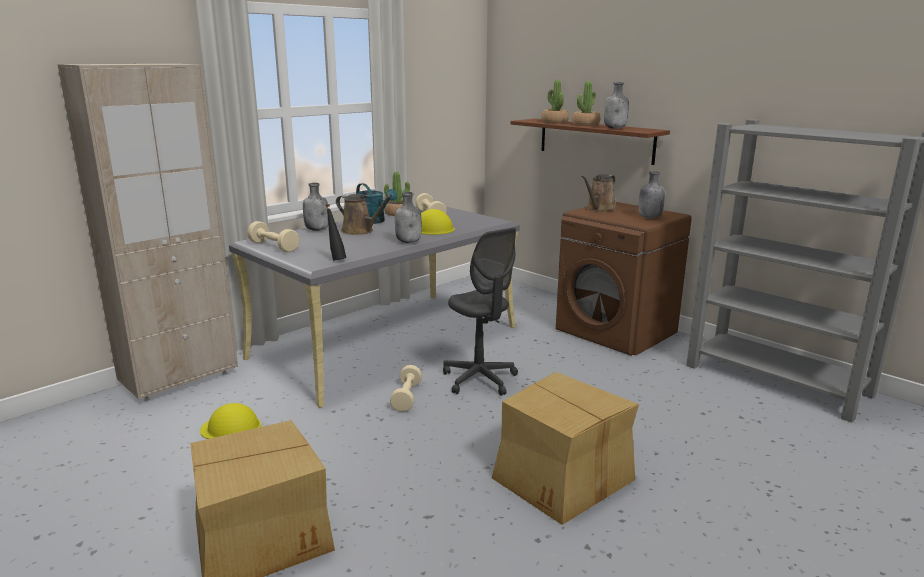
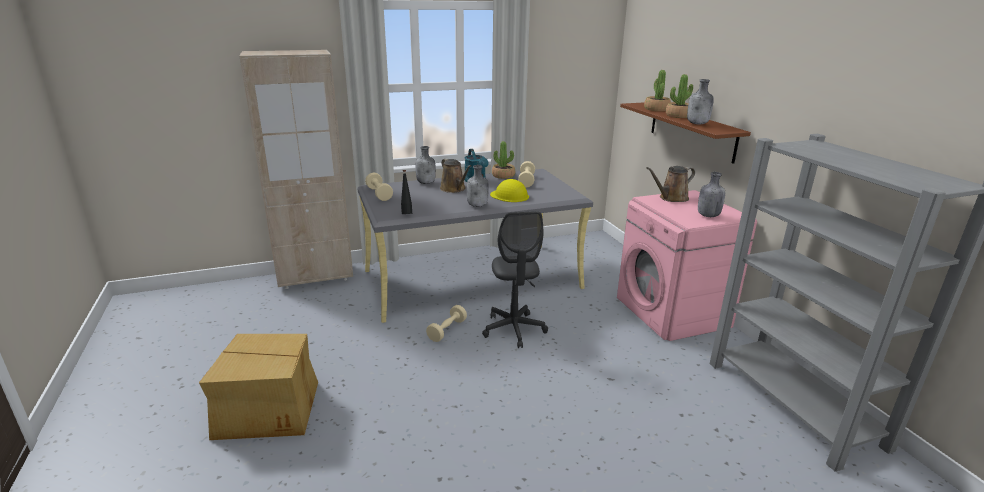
camera: 25 degrees right, 5 degrees up
yellow hard hat [200,403,261,439] -> none
cardboard box [492,372,639,525] -> none
brown washing machine [556,202,692,356] -> pink washing machine [617,190,757,341]

